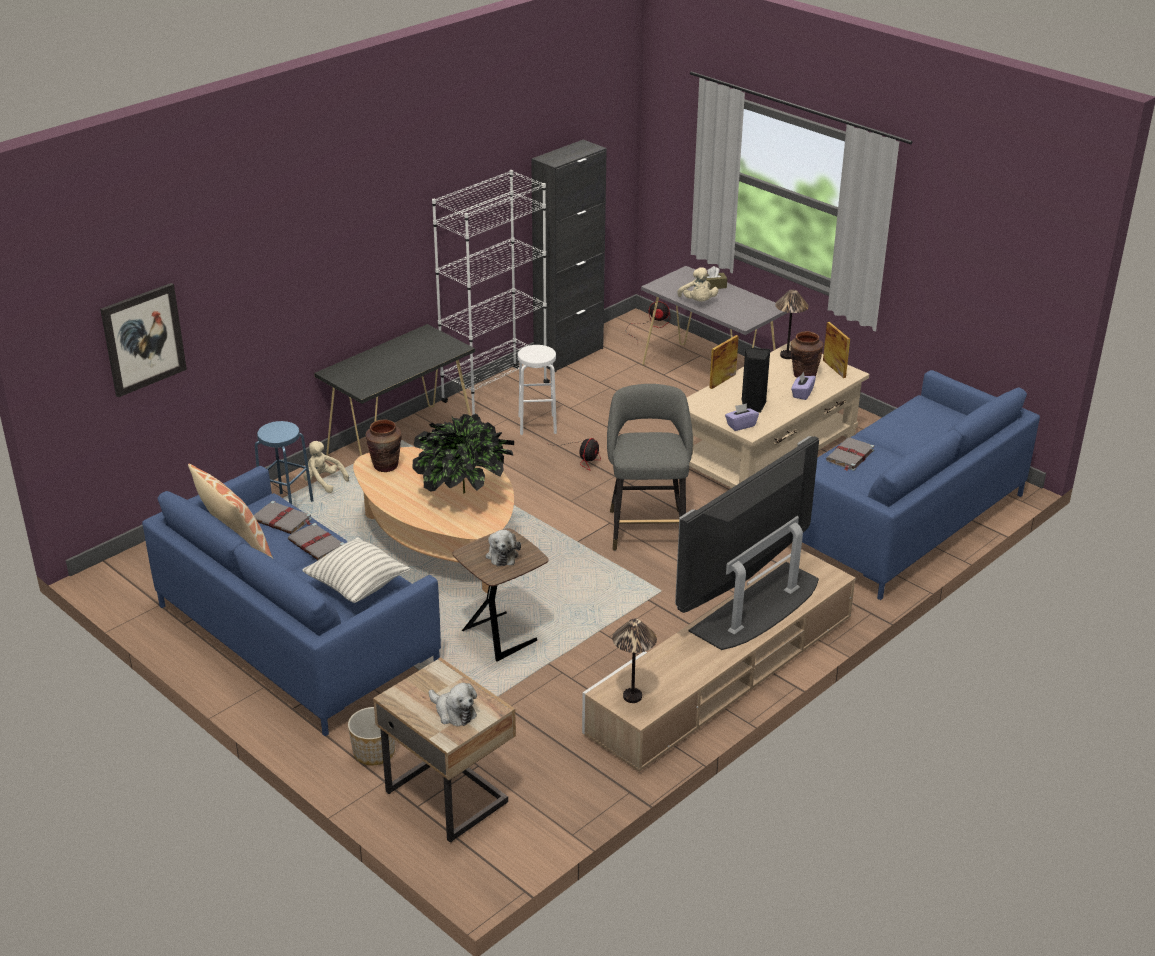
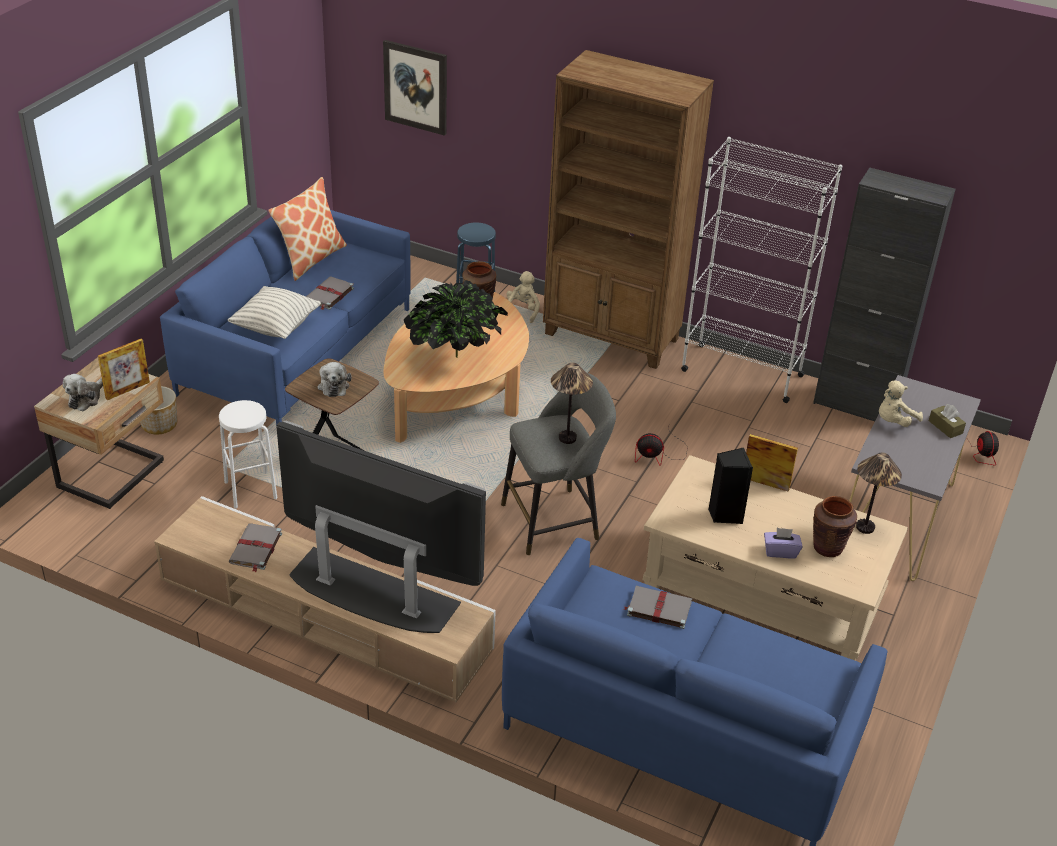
camera: 70 degrees right, 5 degrees up
grey book [254,501,312,534] -> grey book moved to [229,523,282,572]
black console table [314,324,475,456] -> brown bookcase [543,50,714,369]
plush toy [486,530,521,566] -> plush toy turned 75 degrees counterclockwise [318,362,351,397]
white stool [518,345,557,435] -> white stool moved to [219,400,277,509]
table lamp [612,619,657,703] -> table lamp moved to [551,362,593,444]
purple tissue box [725,403,759,431] -> none
picture frame [823,322,850,378] -> picture frame moved to [98,339,150,400]

